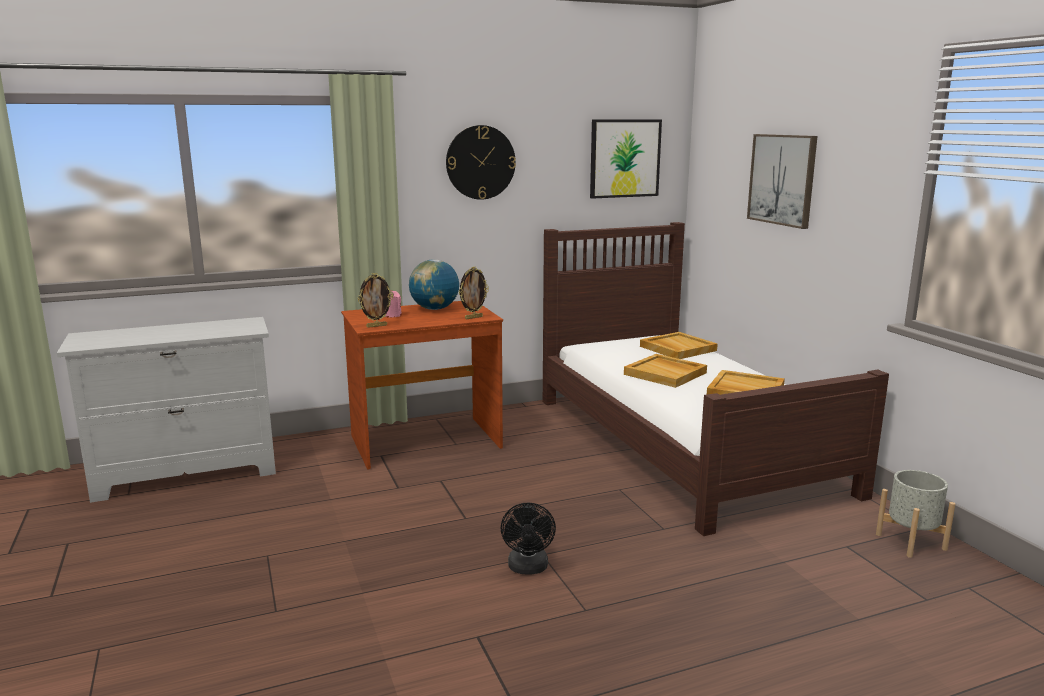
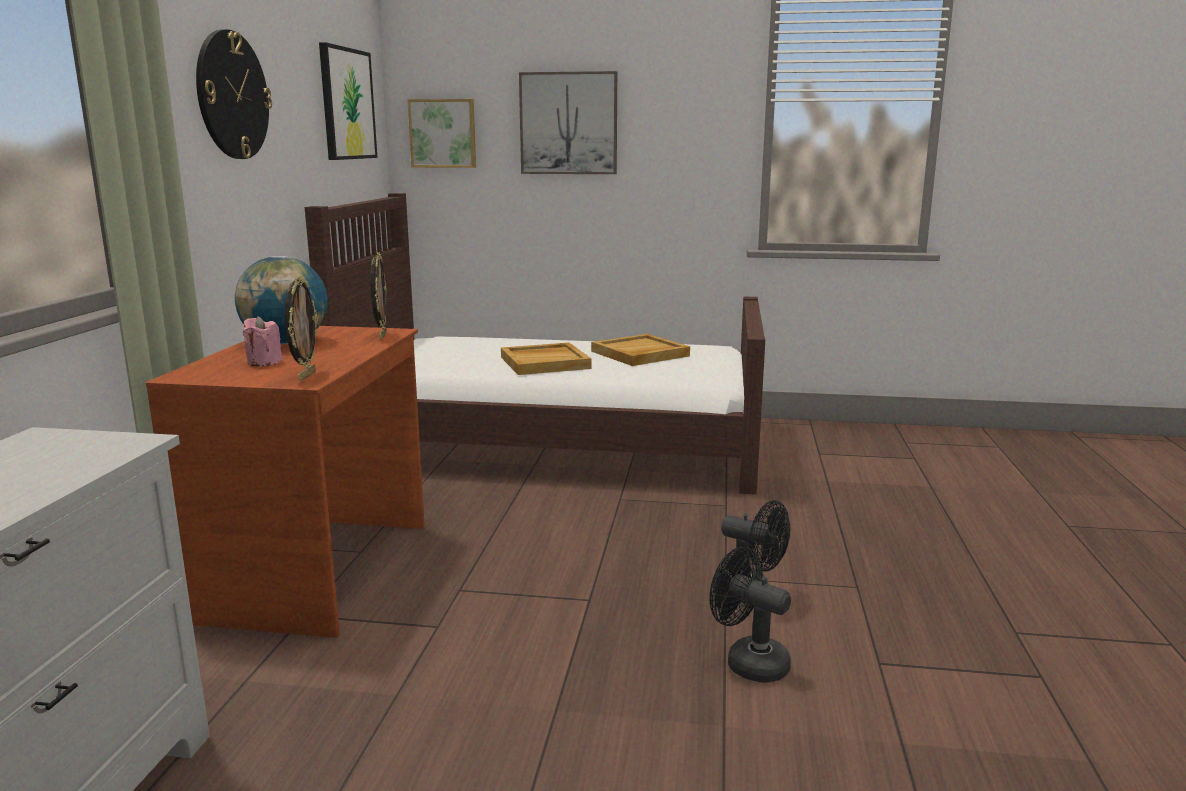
camera: 60 degrees left, 0 degrees up
beige tray [640,332,717,359] -> none
grey planter [876,470,955,558] -> none
none -> picture [407,99,476,168]
none -> black fan [709,547,791,683]

